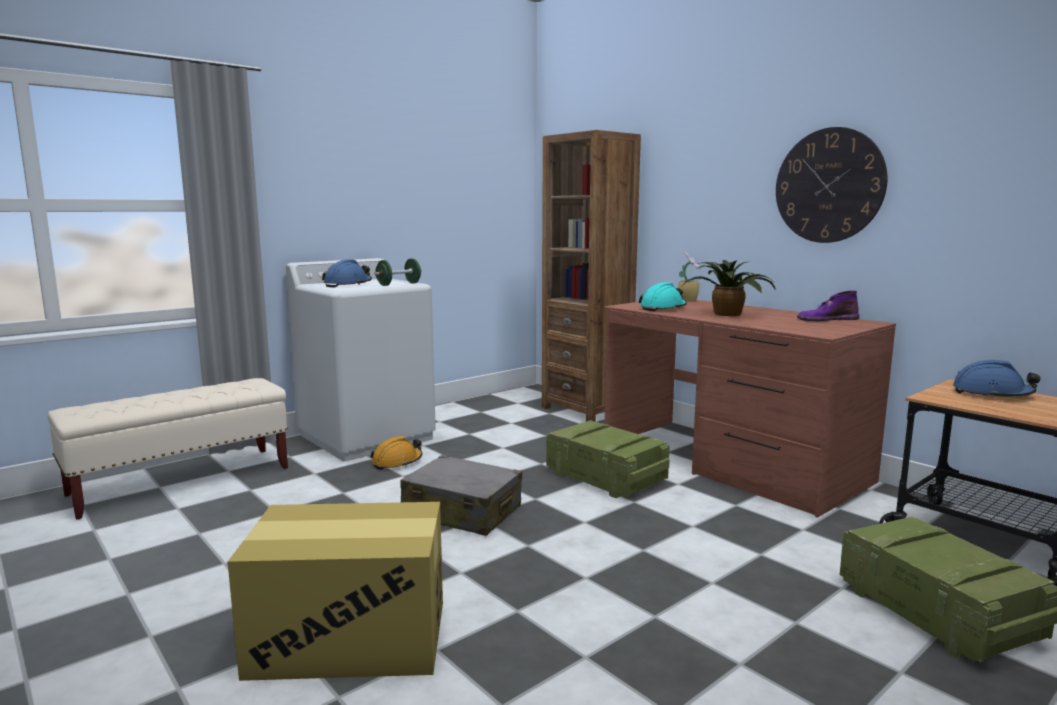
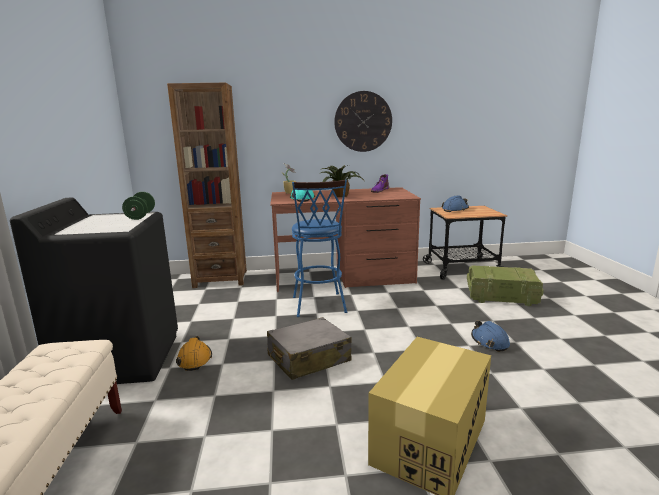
camera: 55 degrees left, 5 degrees up
white washing machine [286,258,436,461] -> black washing machine [10,198,178,384]
blue hard hat [322,259,372,288] -> blue hard hat moved to [471,321,510,352]
crate [546,420,670,498] -> blue stool [292,180,347,317]

